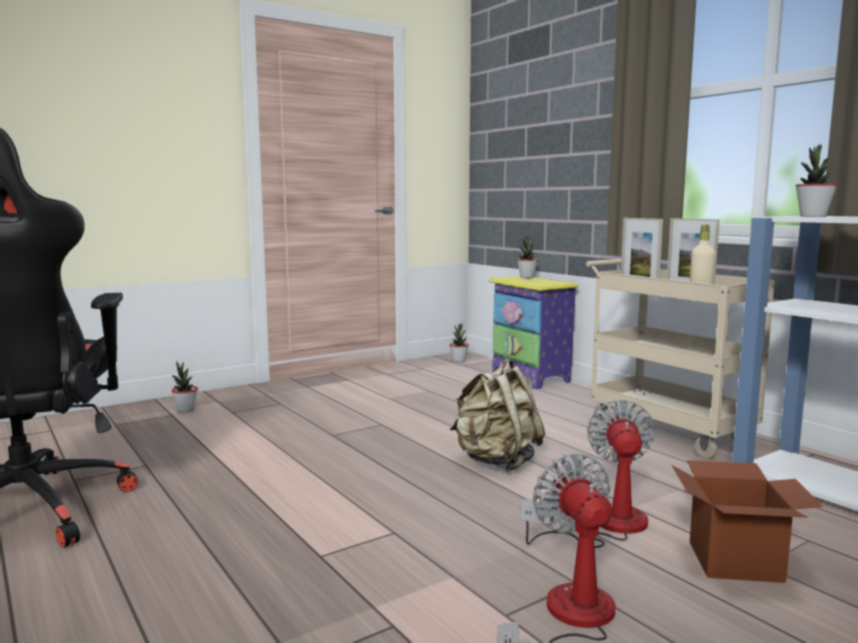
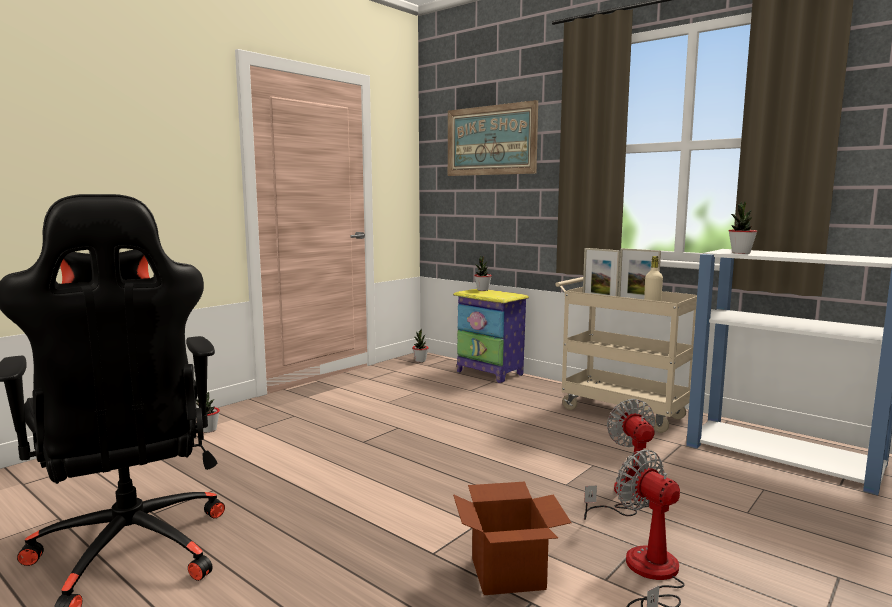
camera: 15 degrees left, 0 degrees up
beige backpack [450,359,545,472] -> none
cardboard box [672,460,823,583] -> cardboard box moved to [453,482,572,595]
none -> picture [448,100,538,176]

